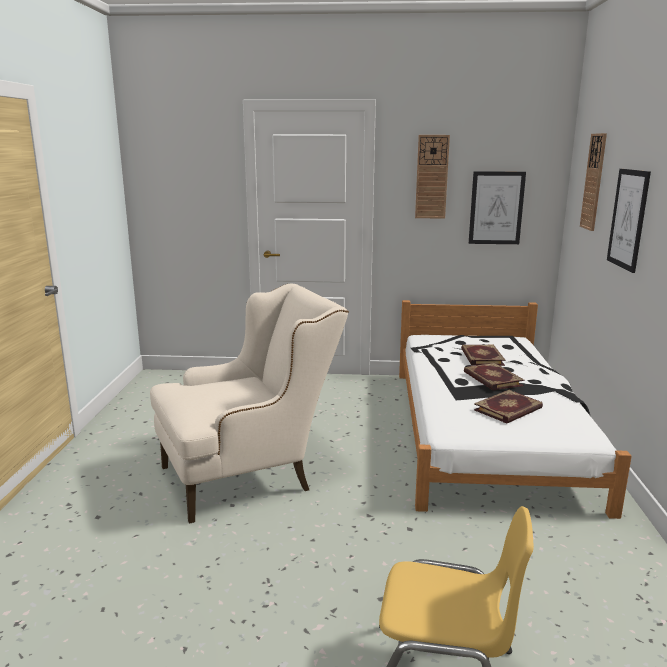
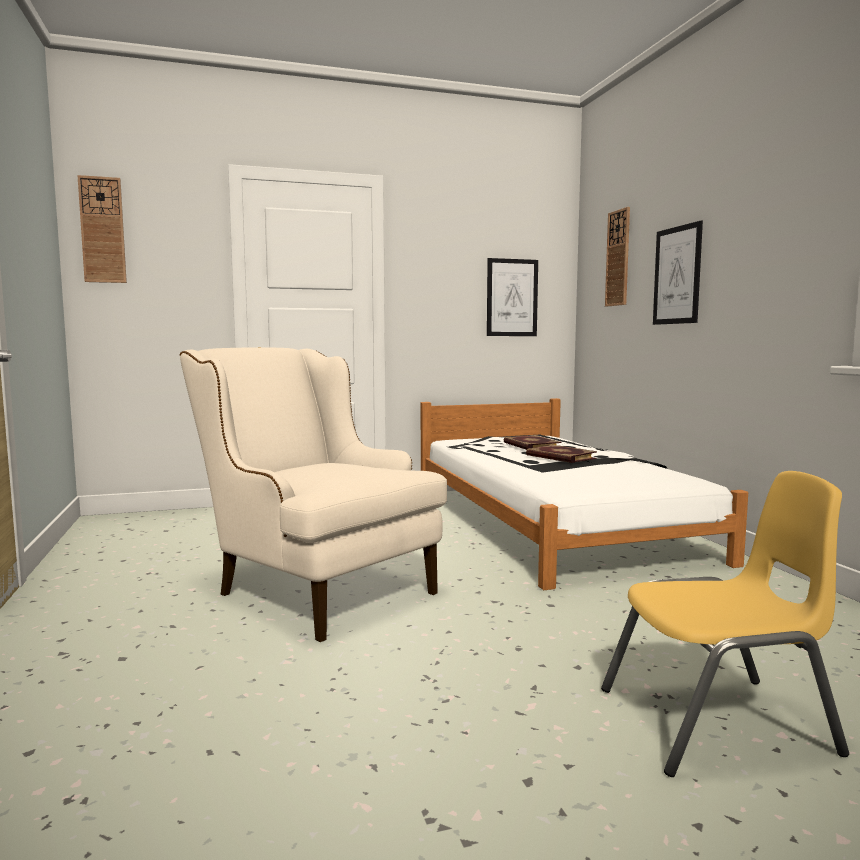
camera: 20 degrees left, 10 degrees down
beige armchair [150,283,349,524] -> beige armchair turned 90 degrees counterclockwise [180,347,447,642]
wall clock [415,135,450,219] -> wall clock moved to [77,175,127,283]
book [474,390,543,424] -> none

